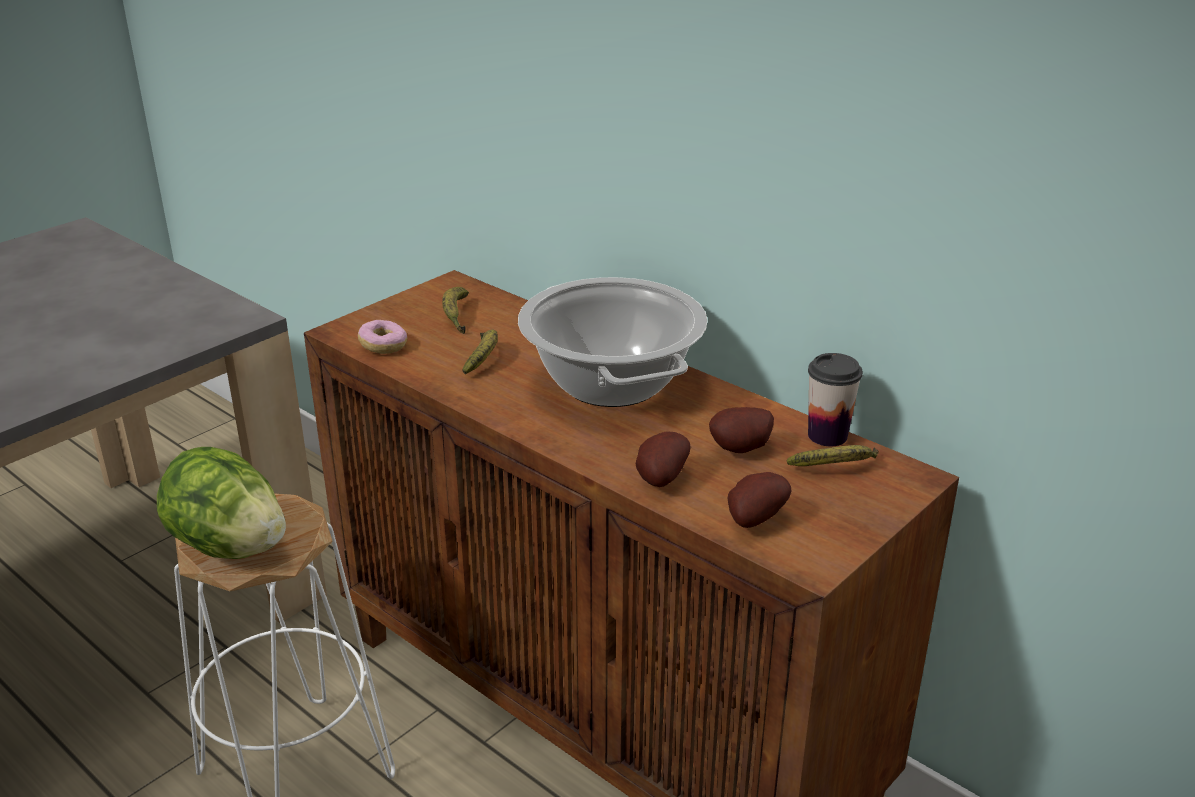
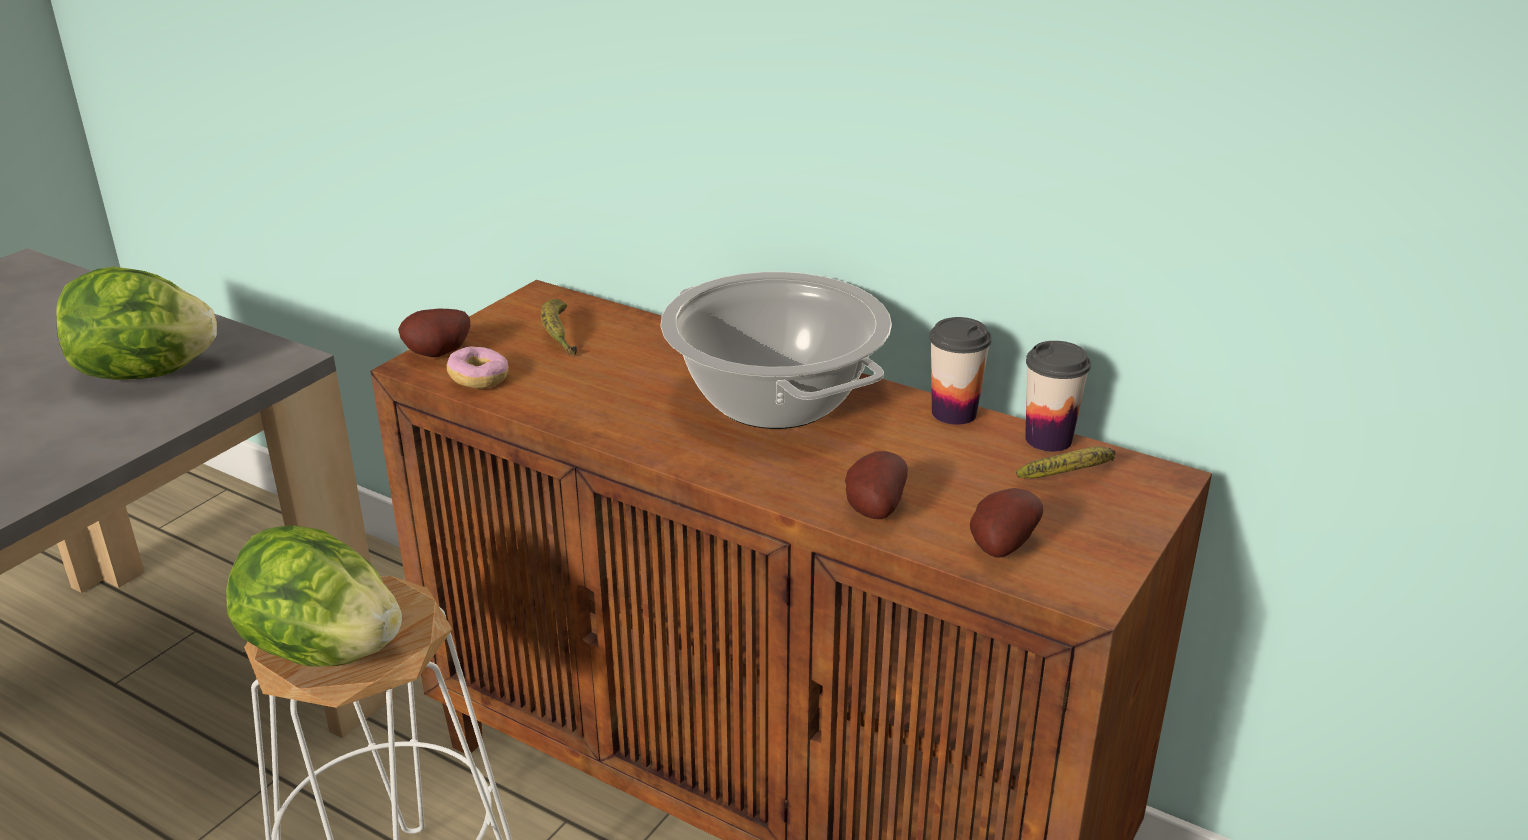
camera: 10 degrees left, 0 degrees up
banana [463,329,498,374] -> none
potato [709,407,774,453] -> potato moved to [398,309,471,357]
none -> lettuce [56,267,217,380]
none -> cup [929,317,991,425]

